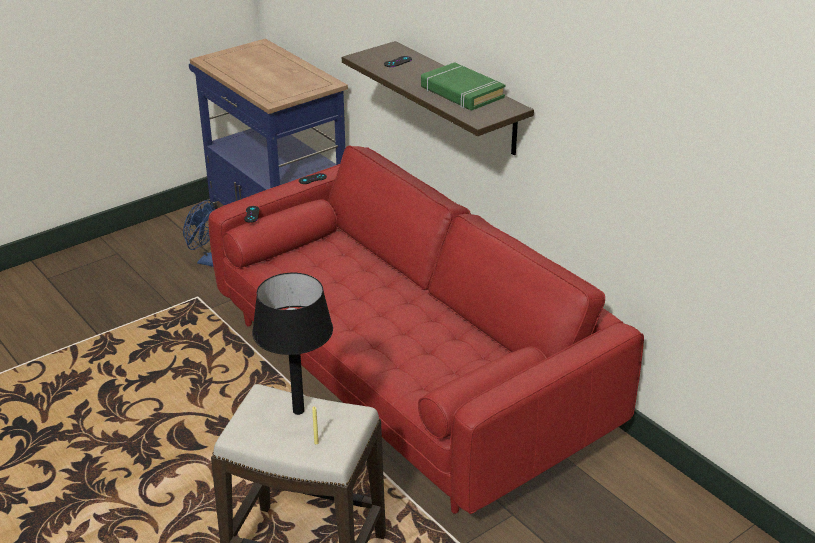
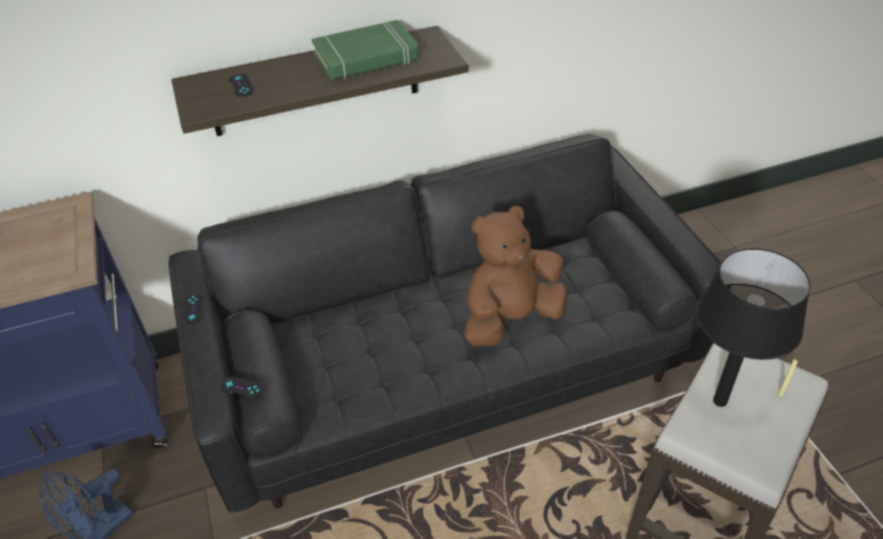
camera: 70 degrees left, 10 degrees up
red sofa [209,146,644,514] -> black sofa [169,134,732,513]
none -> brown plush toy [465,206,566,346]

